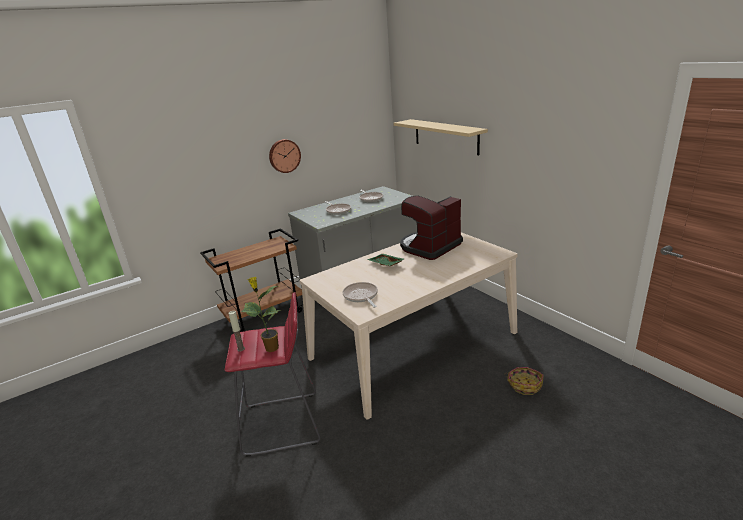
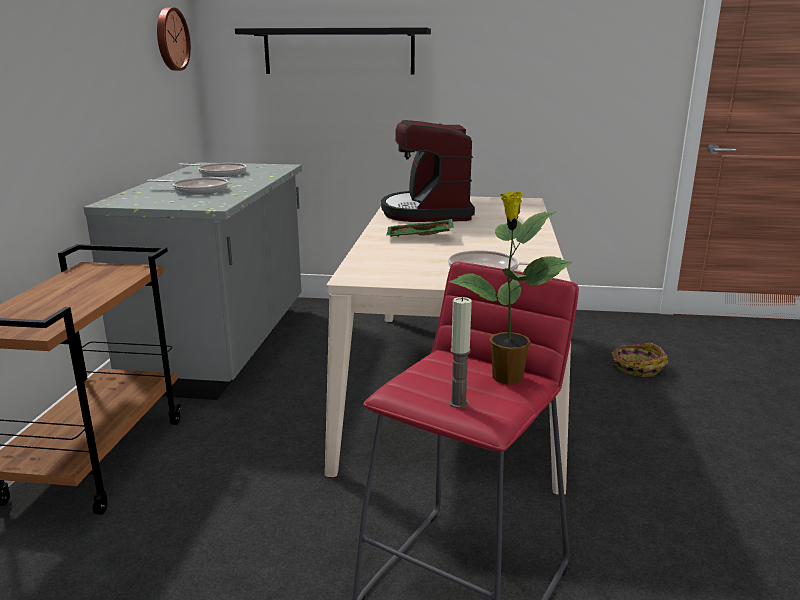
camera: 50 degrees left, 5 degrees down
wall clock [269,139,301,173] -> wall clock moved to [157,7,191,71]
beige shelf [394,119,488,155] -> black shelf [235,27,431,74]

